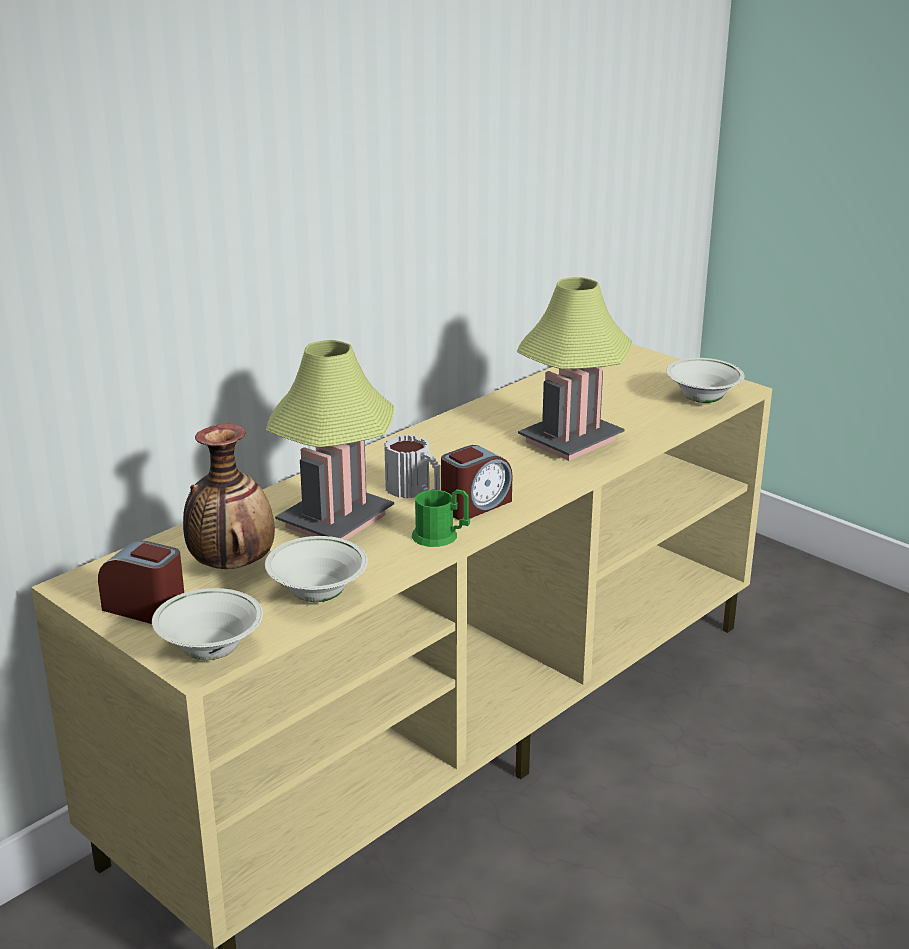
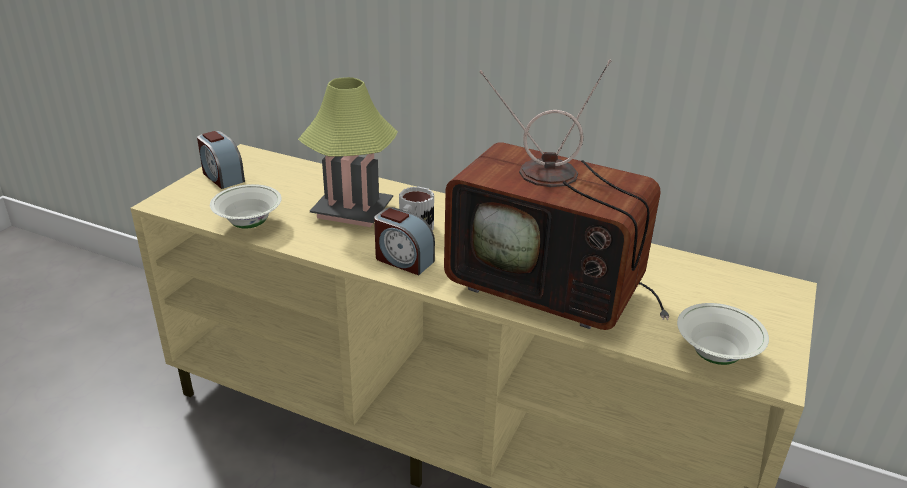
camera: 70 degrees right, 5 degrees up
alarm clock [98,540,184,624] -> alarm clock turned 135 degrees clockwise [197,131,245,189]
white bowl [152,588,263,660] -> none
vase [183,424,275,569] -> none
green mug [412,489,470,547] -> none
table lamp [517,277,632,461] -> television [444,59,669,330]

